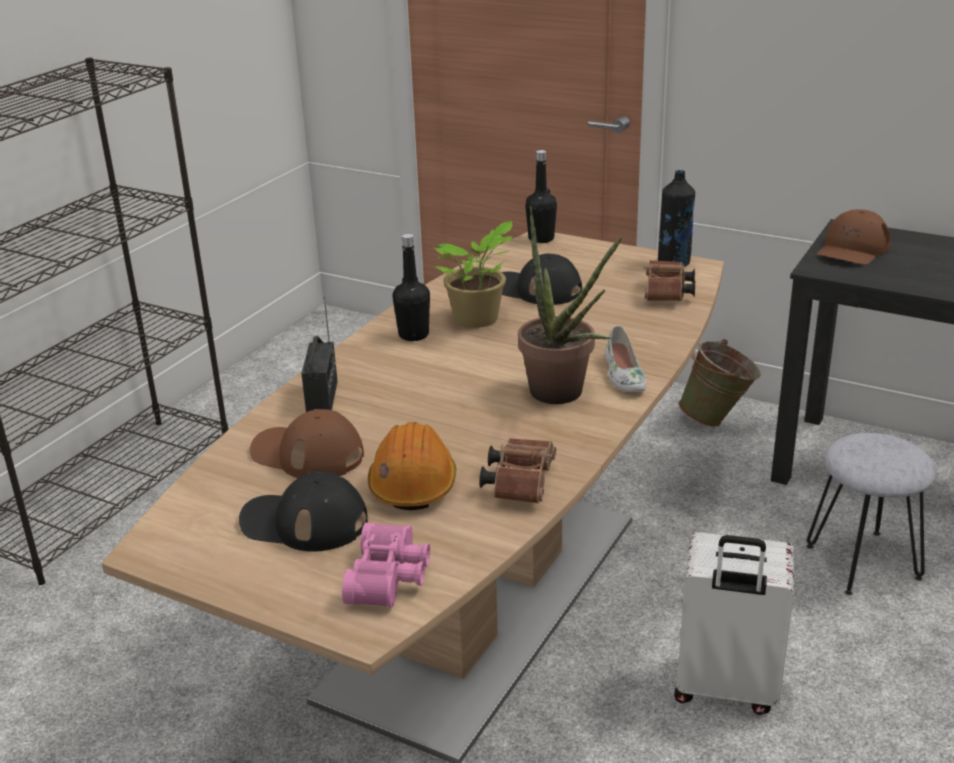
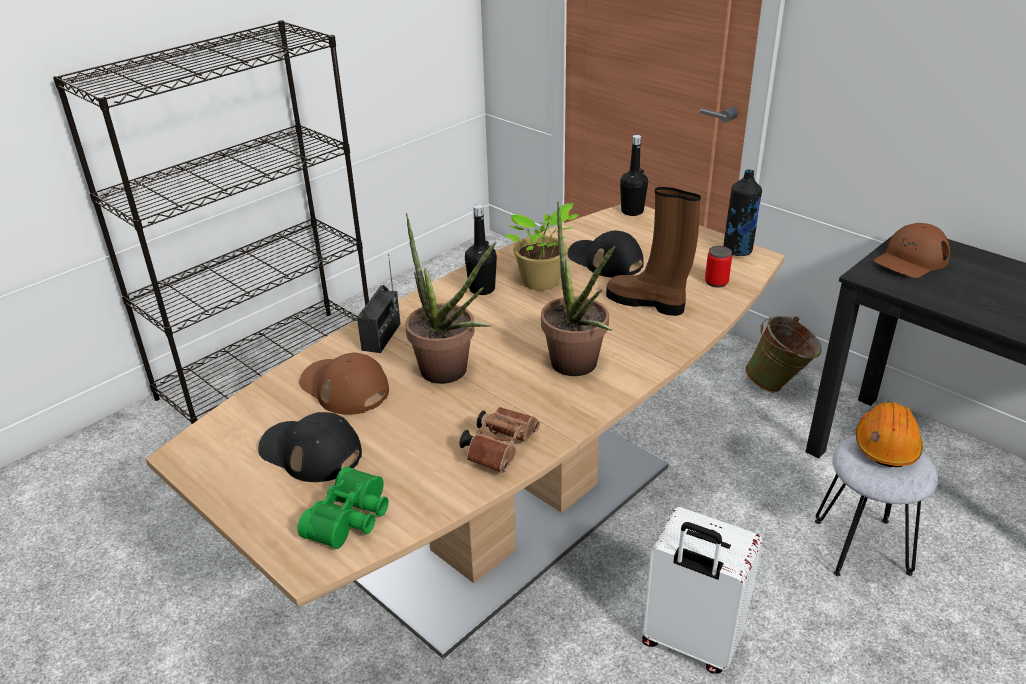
camera: 15 degrees right, 5 degrees up
pink binoculars [342,523,430,607] -> green binoculars [297,466,389,549]
orange hard hat [368,422,456,510] -> orange hard hat moved to [856,402,923,467]
white shoe [605,325,647,392] -> none
brown binoculars [644,260,695,301] -> can [705,246,732,287]
none -> potted plant [405,213,496,384]
none -> brown boot [606,187,701,316]

